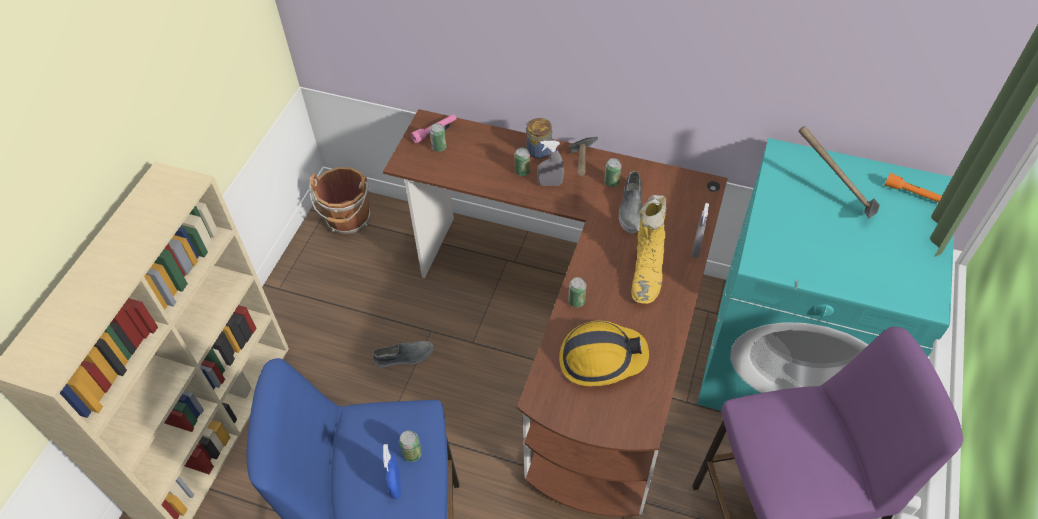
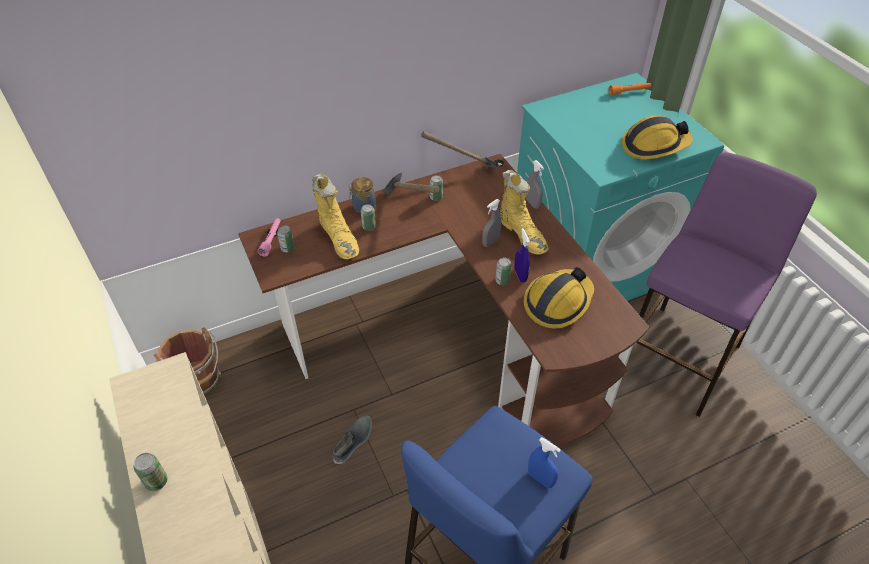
camera: 45 degrees left, 5 degrees down
can [399,430,422,462] -> can moved to [134,453,168,491]
grey spray bottle [537,141,564,186] -> grey spray bottle moved to [482,199,501,247]
grey shoe [619,171,642,234] -> none
hammer [798,126,880,218] -> hammer moved to [421,131,496,169]
none -> yellow boot [313,173,359,259]
none -> blue spray bottle [514,228,530,282]
none -> hard hat [622,115,693,159]

